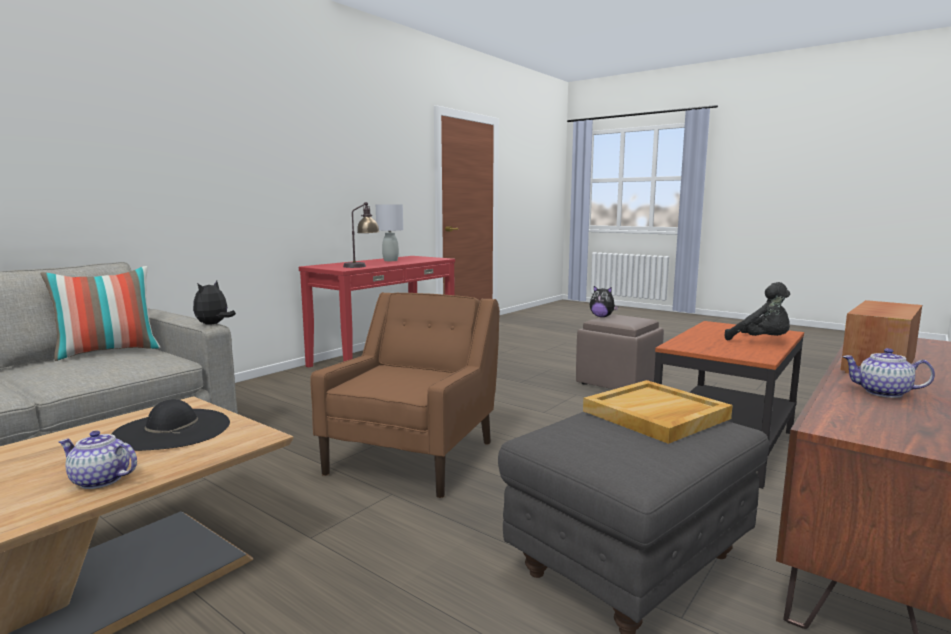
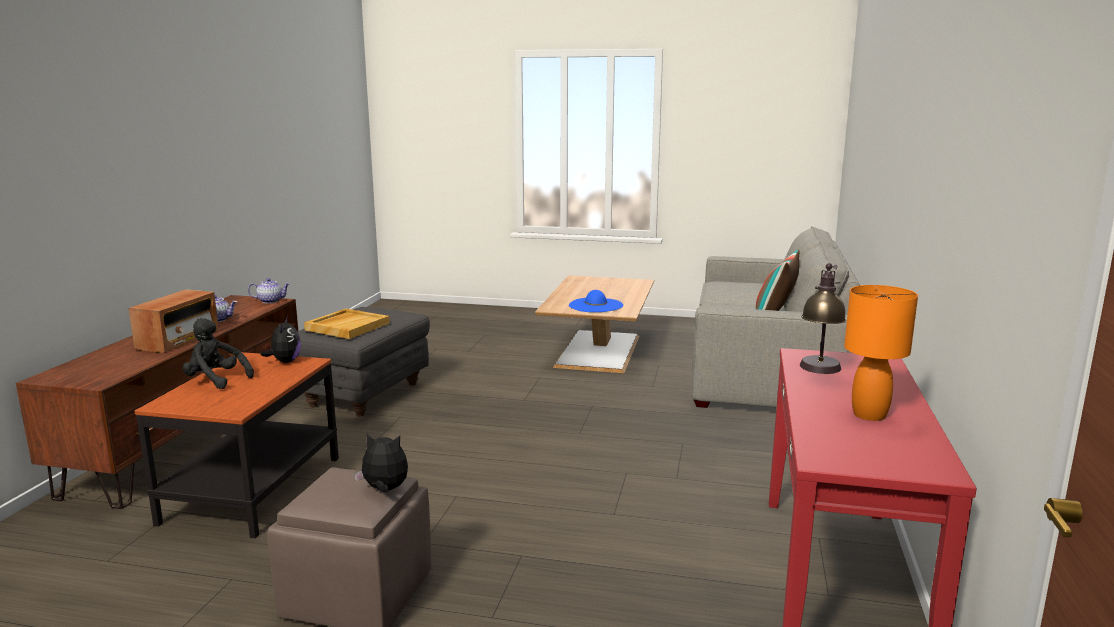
camera: 155 degrees right, 5 degrees up
teapot [59,430,137,489] -> teapot moved to [248,278,290,304]
black hat [112,399,230,451] -> blue hat [569,290,623,312]
plush toy [193,281,236,325] -> plush toy moved to [261,317,301,363]
brown armchair [311,292,500,498] -> none
grey table lamp [376,204,403,261] -> orange table lamp [844,285,918,421]

